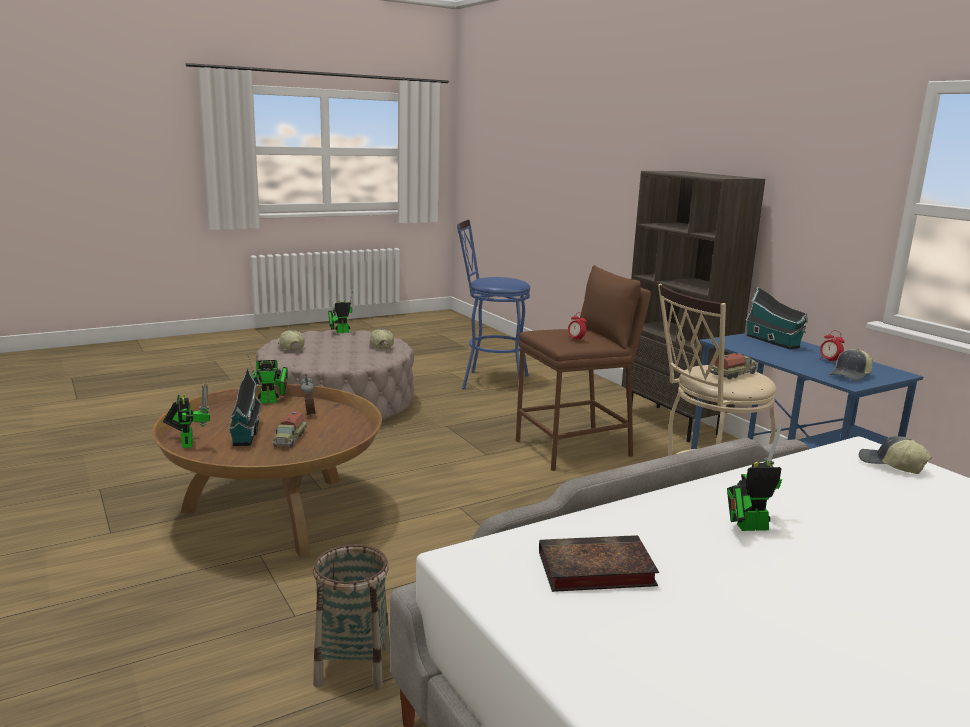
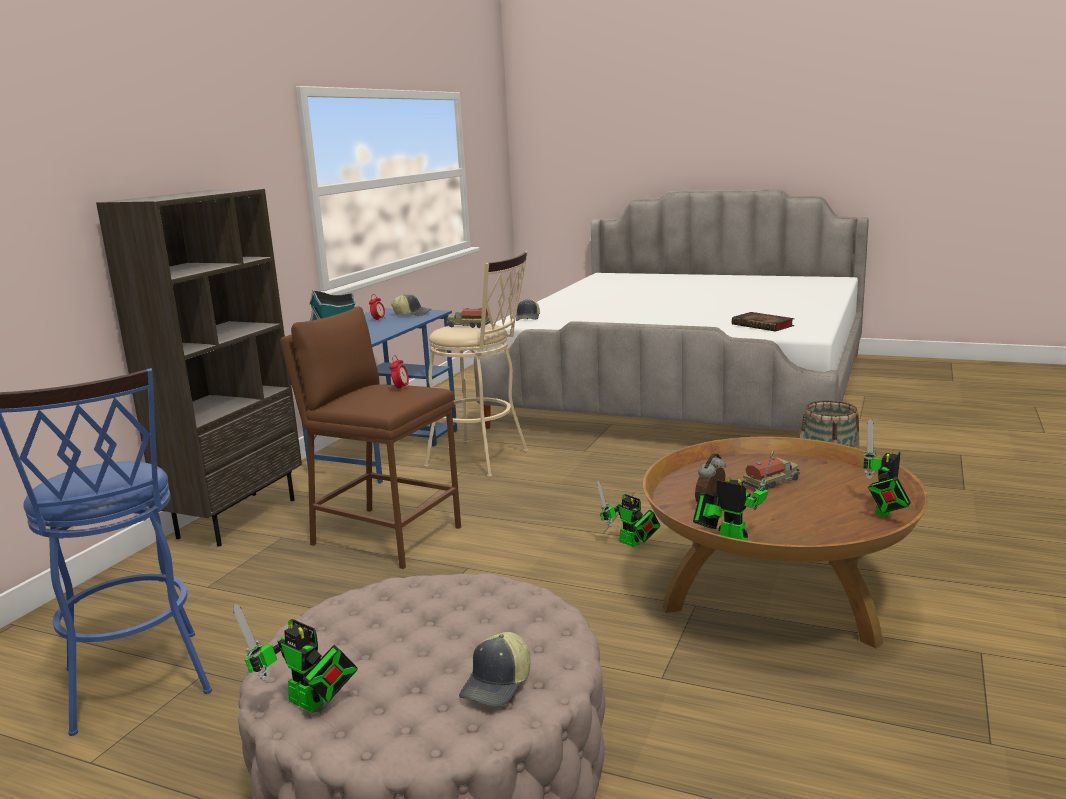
camera: 125 degrees left, 0 degrees up
toy house [228,368,262,446] -> none
cap [369,328,394,348] -> none
toy robot [727,424,782,531] -> toy robot moved to [597,480,661,547]

